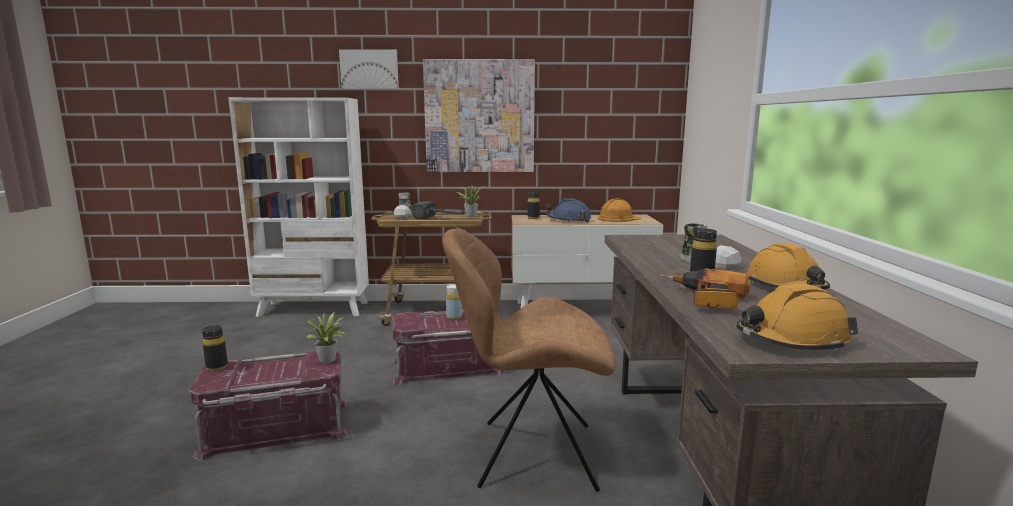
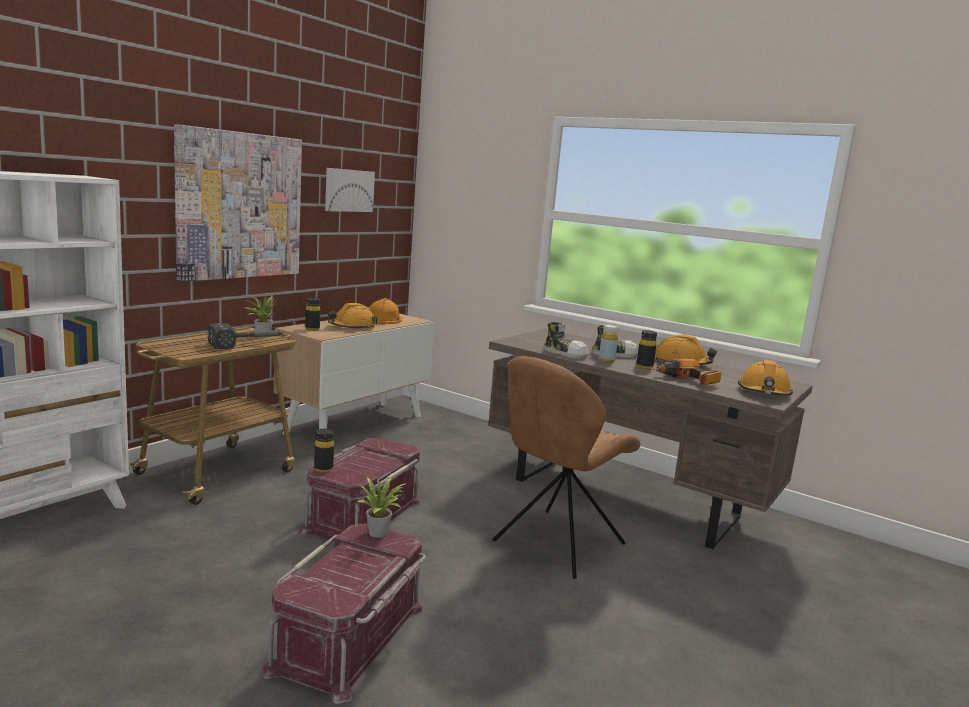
camera: 55 degrees left, 0 degrees up
black bottle [202,325,228,371] -> black bottle moved to [314,428,334,473]
picture [339,49,399,89] -> picture moved to [325,168,375,212]
shoe [394,192,413,219] -> shoe moved to [544,322,589,359]
yellow bottle [446,284,462,320] -> yellow bottle moved to [599,325,619,362]
blue hard hat [546,198,591,222] -> orange hard hat [328,303,377,330]

